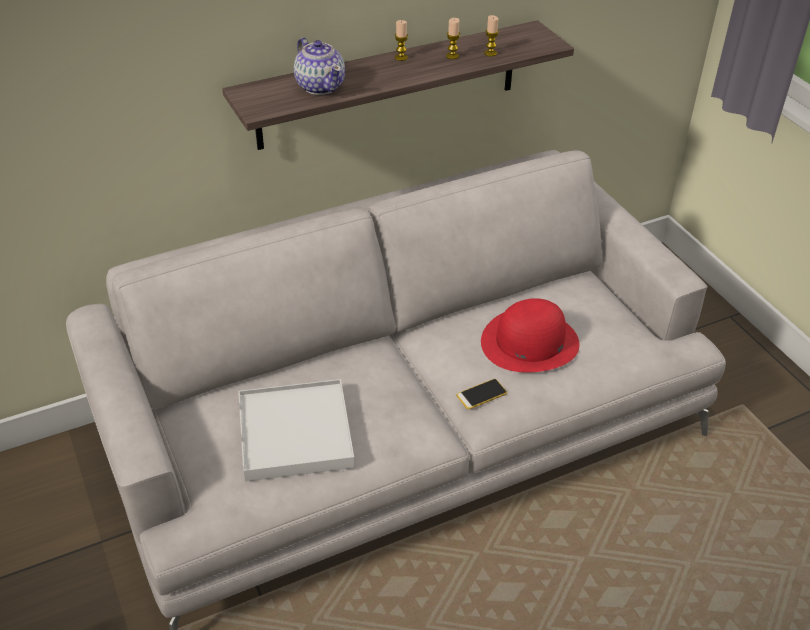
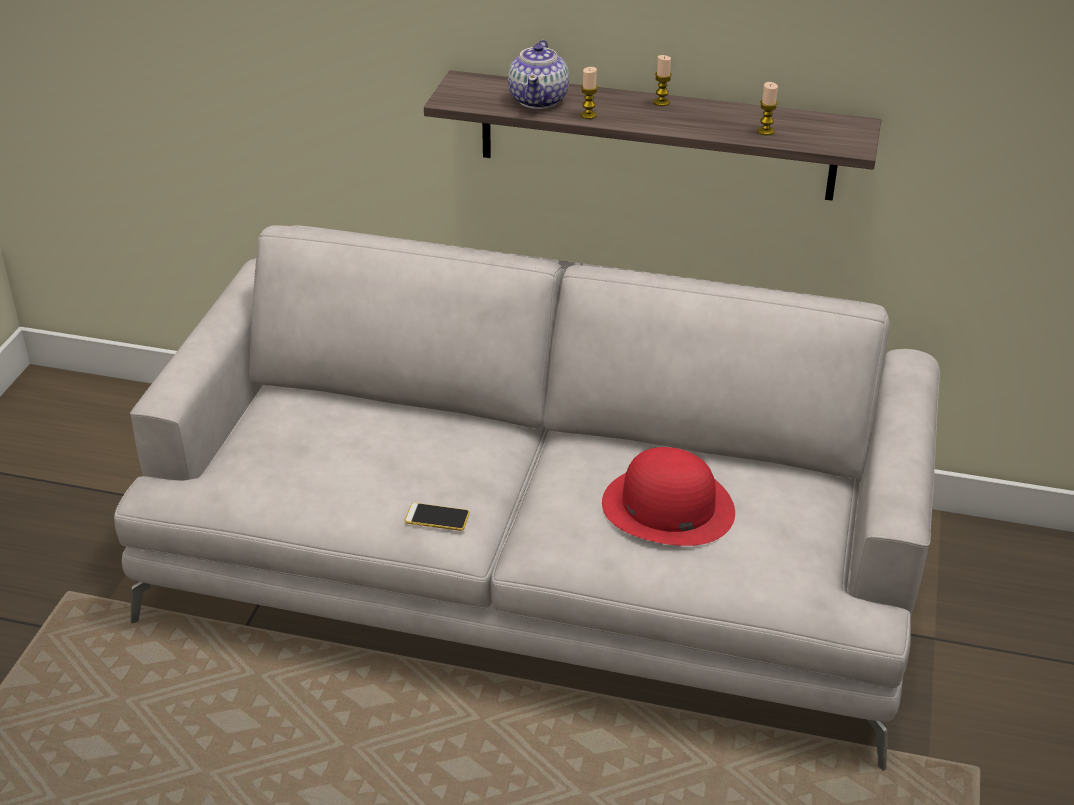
camera: 40 degrees right, 5 degrees down
white tray [238,379,355,482] -> none
candle [446,18,460,59] -> candle moved to [580,67,598,119]
phone [457,379,507,409] -> phone moved to [405,503,470,531]

